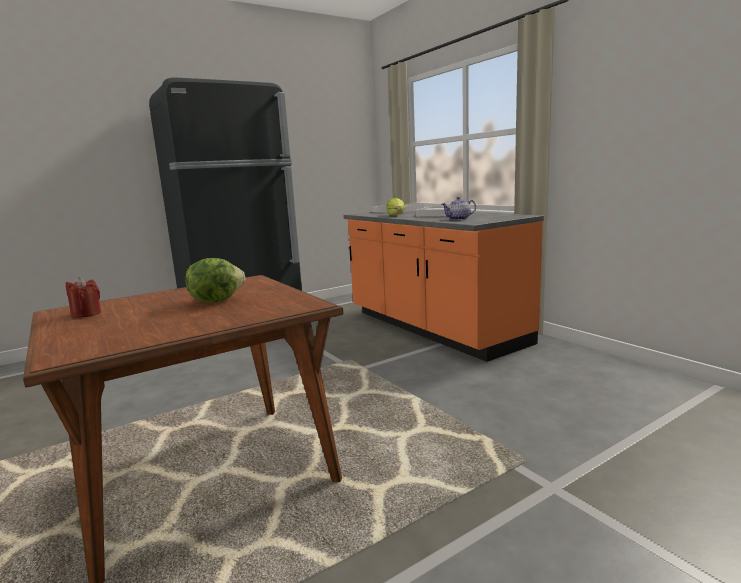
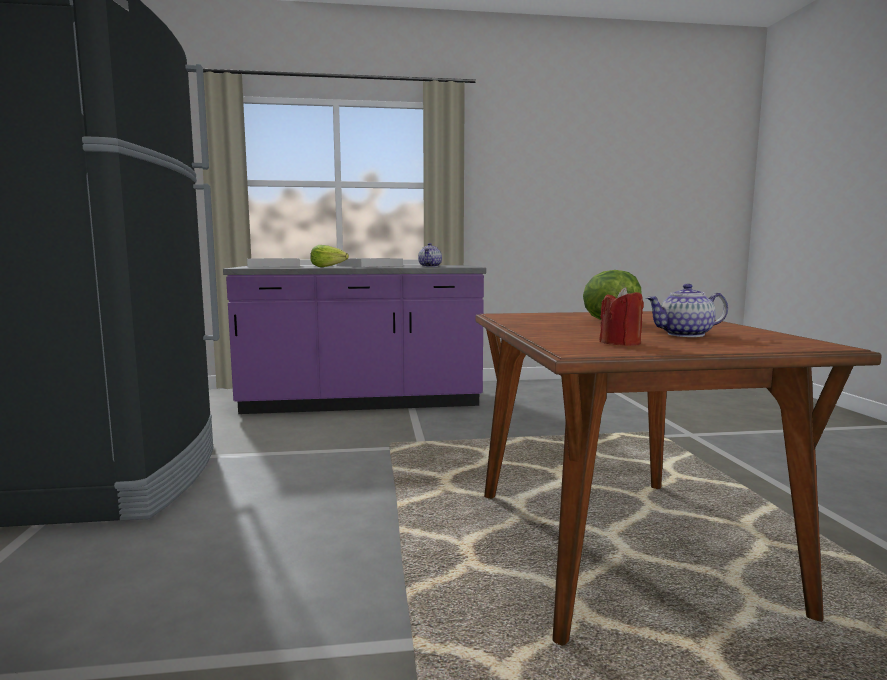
camera: 65 degrees left, 5 degrees down
orange counter [343,211,544,362] -> purple counter [223,265,486,414]
none -> teapot [646,284,728,337]

